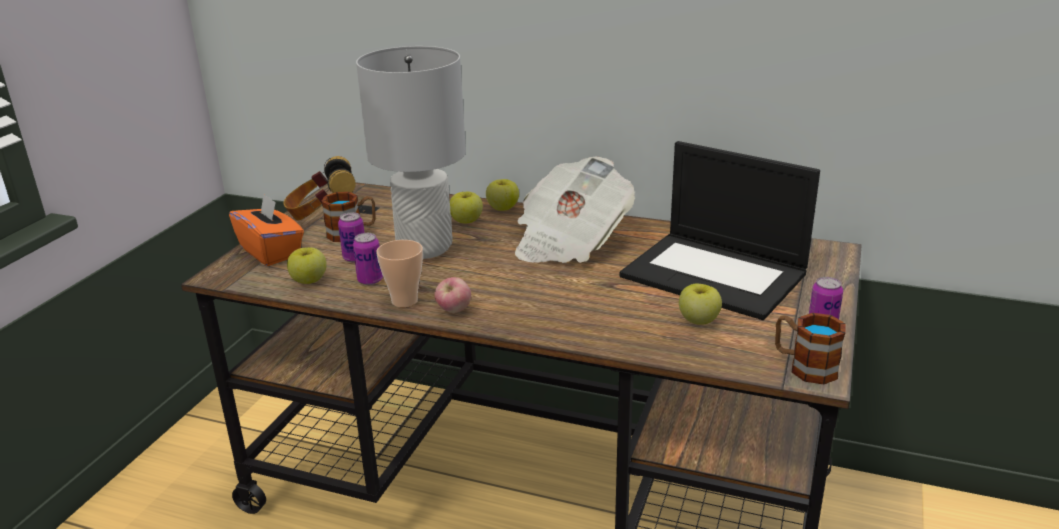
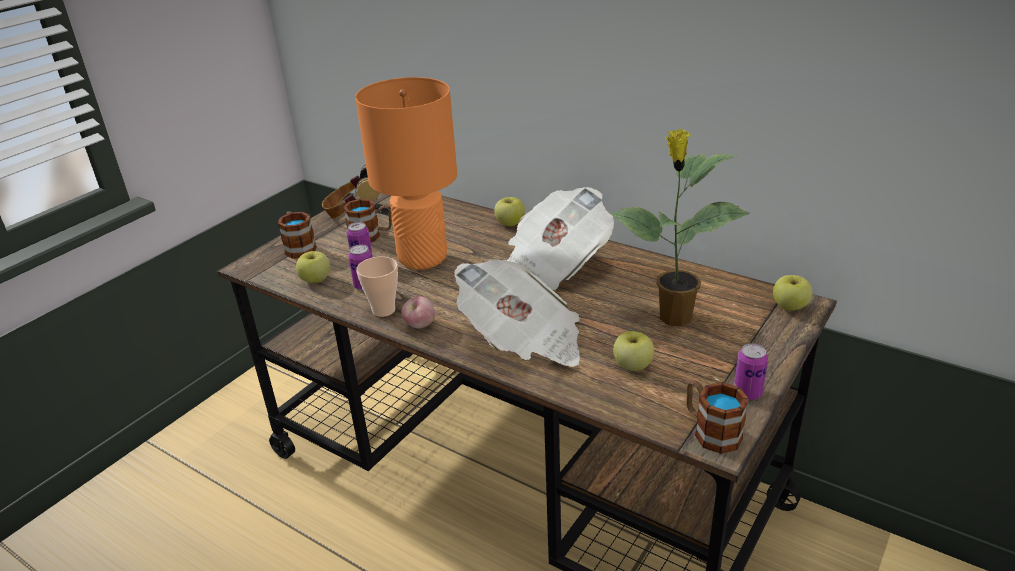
camera: 15 degrees right, 5 degrees up
orange tissue box [229,194,304,266] -> mug [278,211,317,259]
grey table lamp [356,46,466,259] -> orange table lamp [355,77,457,269]
apple [450,192,483,223] -> apple moved to [773,275,813,311]
laptop [620,141,820,320] -> potted plant [610,129,750,327]
none -> newspaper [454,260,580,367]

